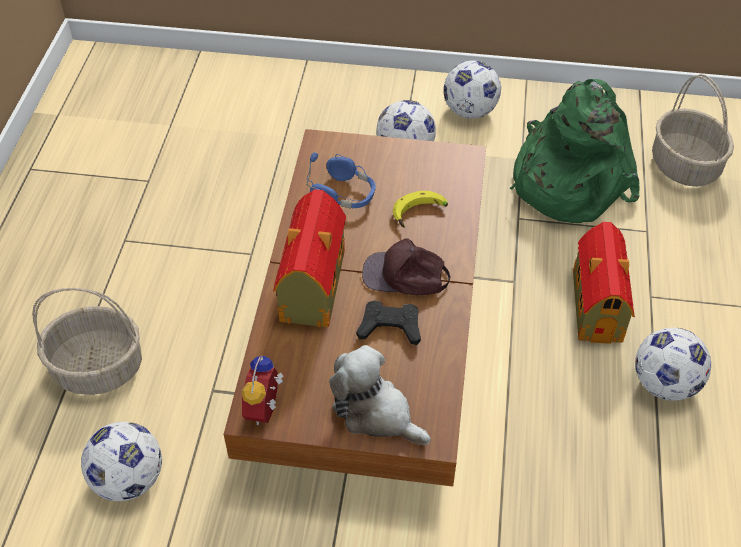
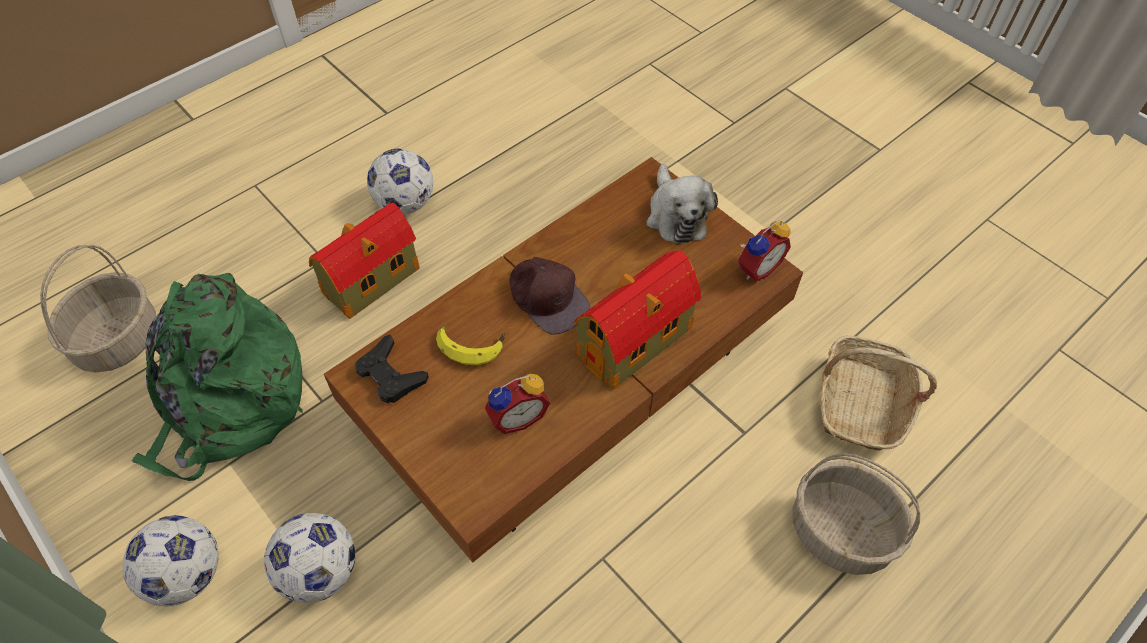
camera: 140 degrees left, 5 degrees up
football [81,422,162,501] -> basket [820,336,937,451]
blue headphones [306,152,376,209] -> alarm clock [485,374,550,434]
black game controller [357,300,421,345] -> black game controller moved to [355,334,429,403]

